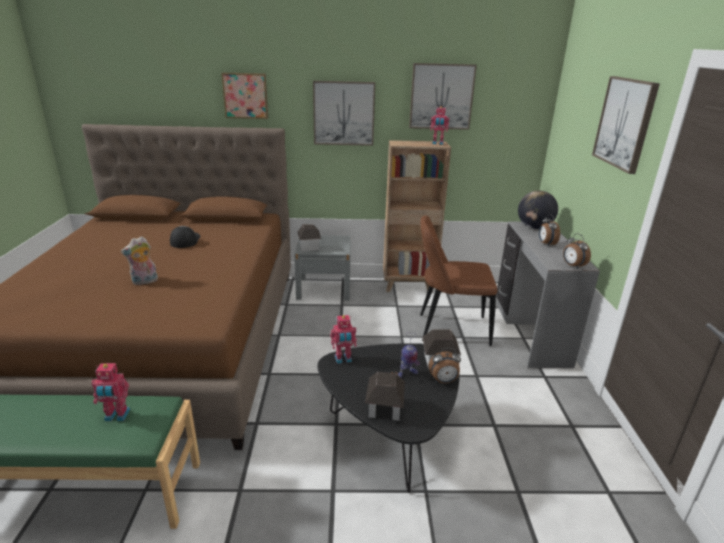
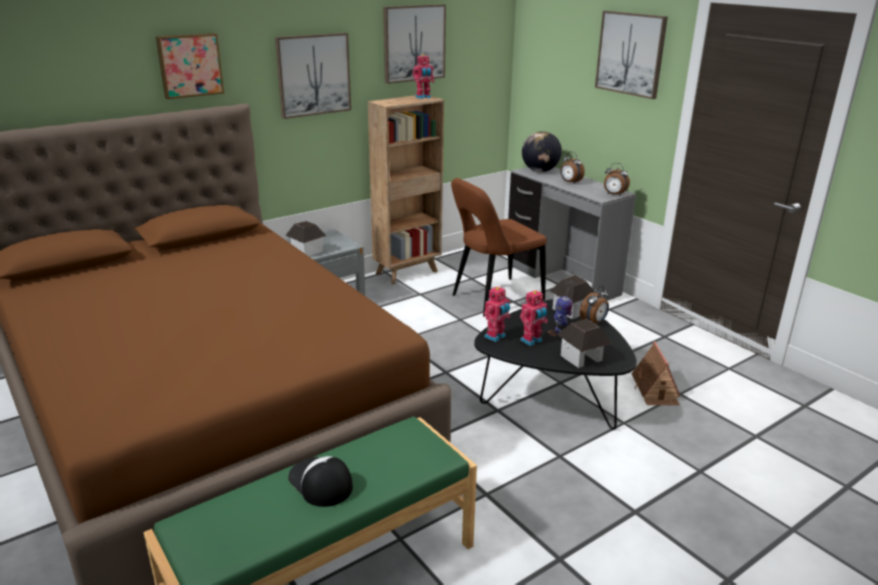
camera: 35 degrees left, 0 degrees up
toy robot [91,363,130,421] -> toy robot moved to [520,290,548,346]
plush toy [121,236,158,285] -> none
cap [170,226,200,248] -> cap moved to [288,456,353,507]
none -> toy house [631,342,681,405]

